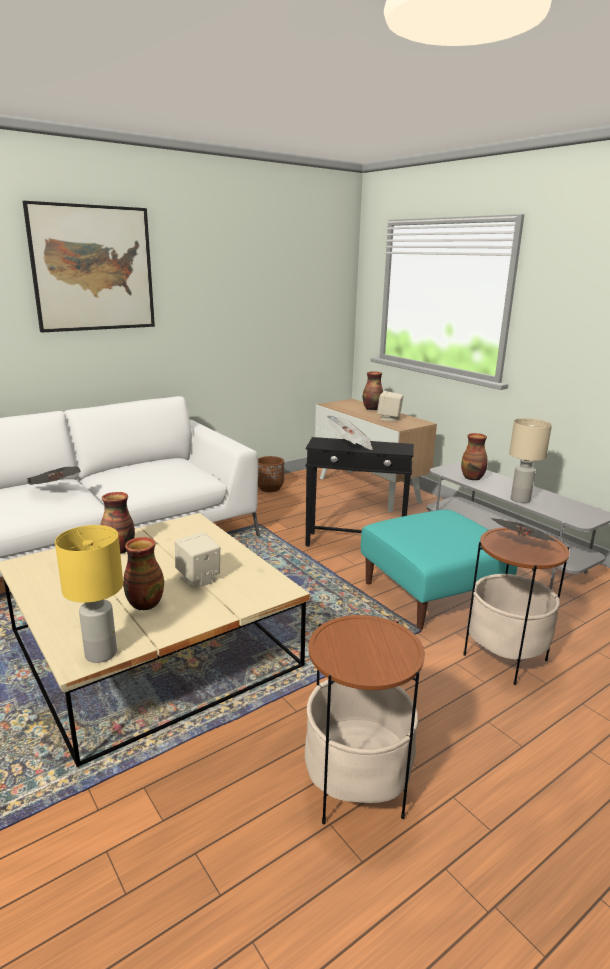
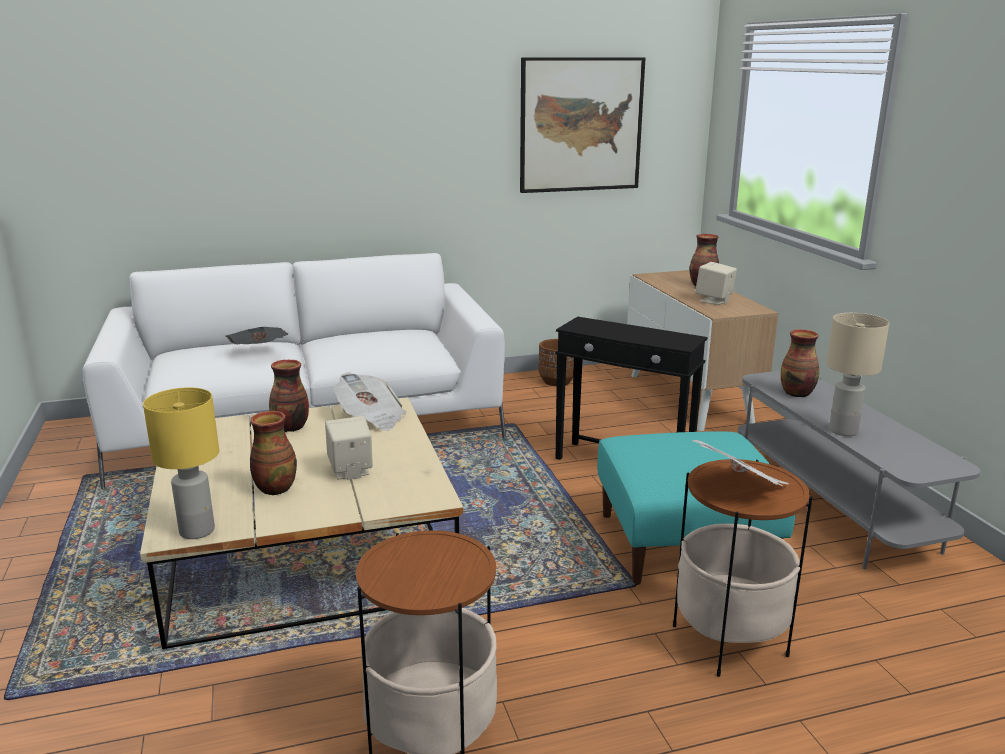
camera: 20 degrees right, 0 degrees up
picture [23,201,155,333] -> picture moved to [520,57,645,193]
newspaper [327,415,373,450] -> newspaper moved to [333,373,406,431]

